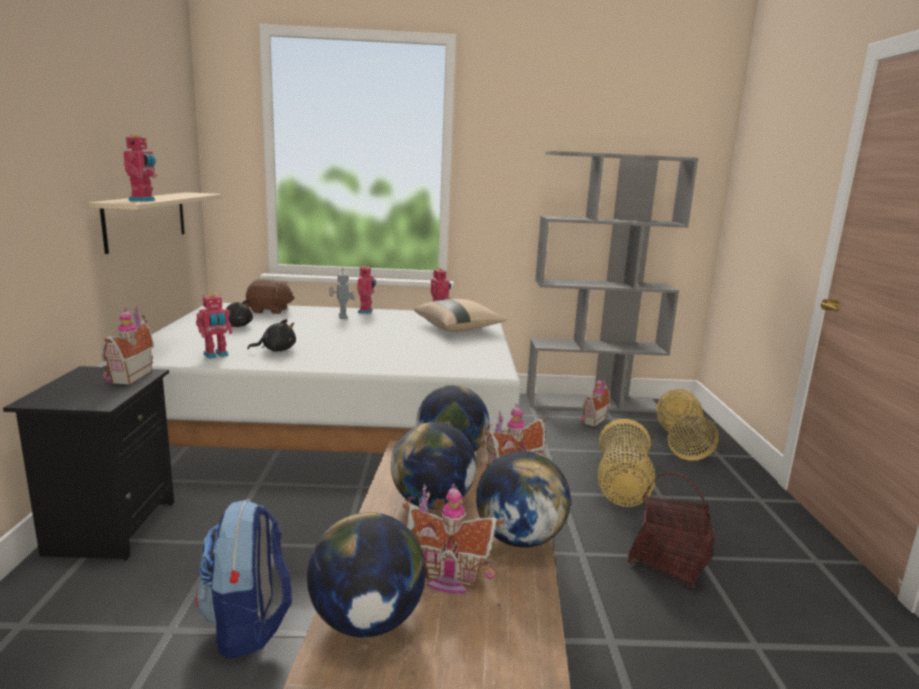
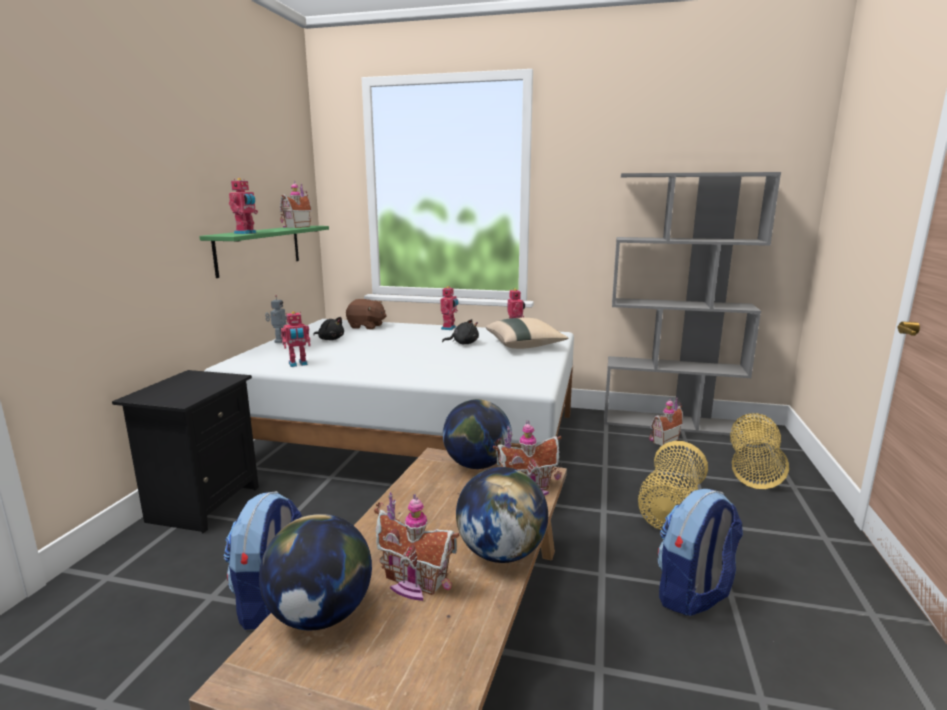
camera: 15 degrees right, 0 degrees up
beige shelf [88,192,222,254] -> green shelf [199,226,329,278]
toy house [101,306,154,385] -> toy house moved to [280,181,312,228]
black plush toy [247,319,296,352] -> black plush toy moved to [442,319,479,345]
toy robot [329,268,355,319] -> toy robot moved to [265,295,287,343]
globe [391,422,476,509] -> none
basket [628,472,716,590] -> backpack [658,489,743,616]

